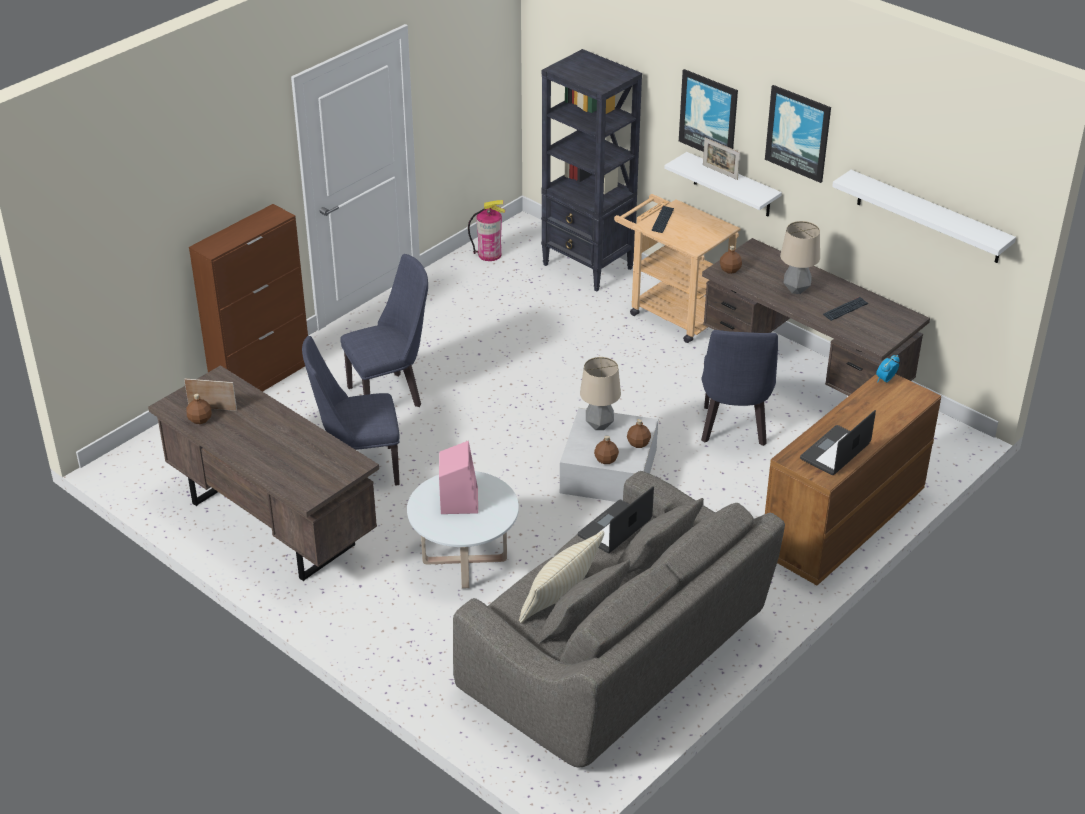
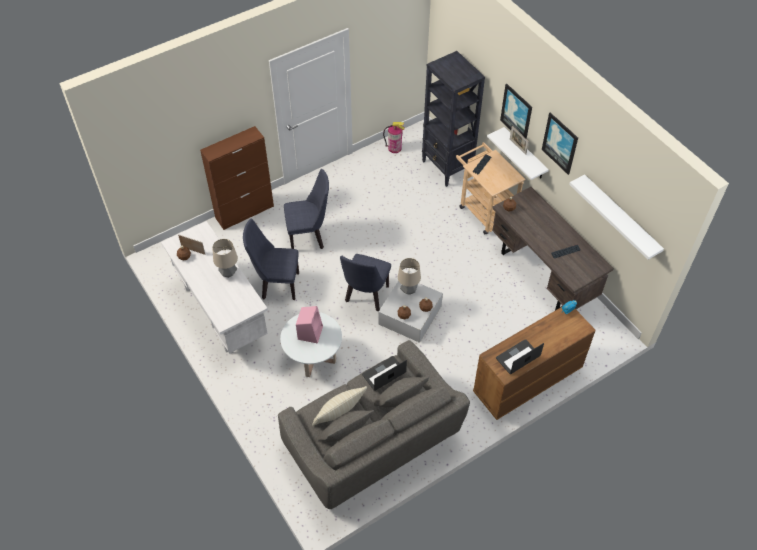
camera: 15 degrees right, 15 degrees up
brown desk [148,365,379,581] -> white desk [161,221,268,354]
blue chair [701,330,778,446] -> blue chair moved to [340,254,391,311]
table lamp [780,221,820,294] -> table lamp moved to [212,239,238,278]

